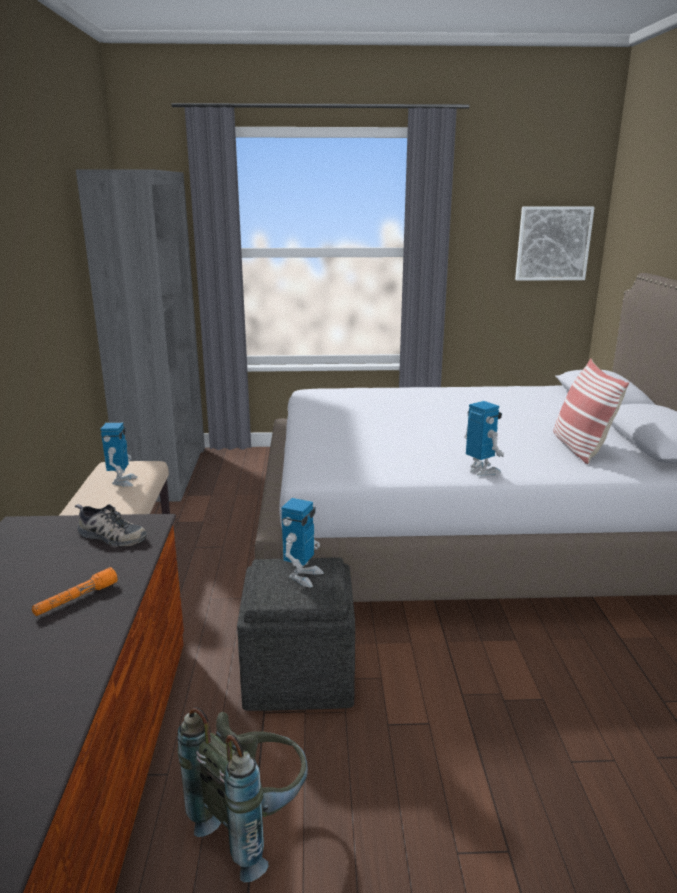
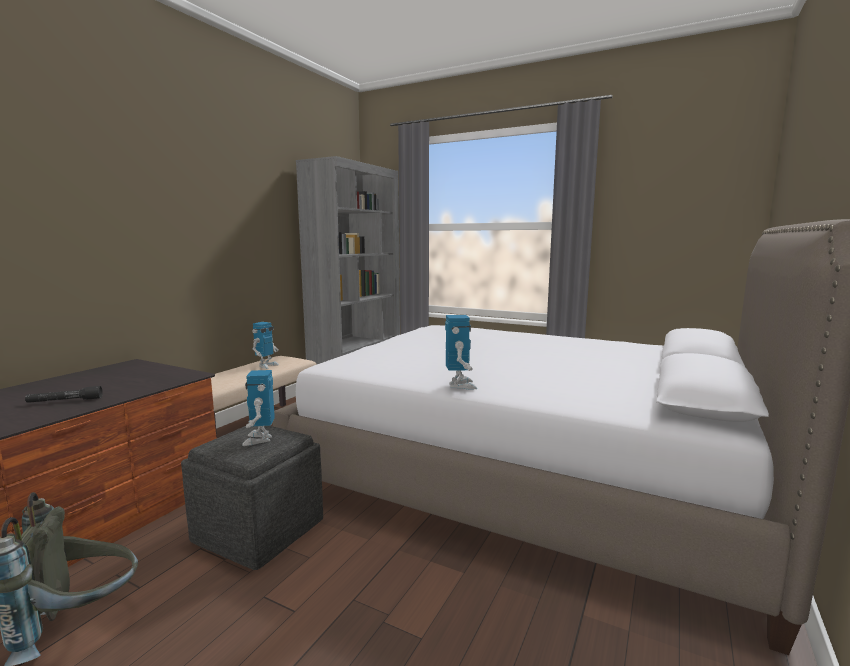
camera: 30 degrees right, 10 degrees down
orange flashlight [32,567,118,616] -> black flashlight [25,386,103,403]
shoe [75,504,147,546] -> none
toy robot [281,498,324,588] -> toy robot turned 120 degrees clockwise [242,370,275,446]
picture [515,207,595,281] -> none
pillow [553,359,629,464] -> none

